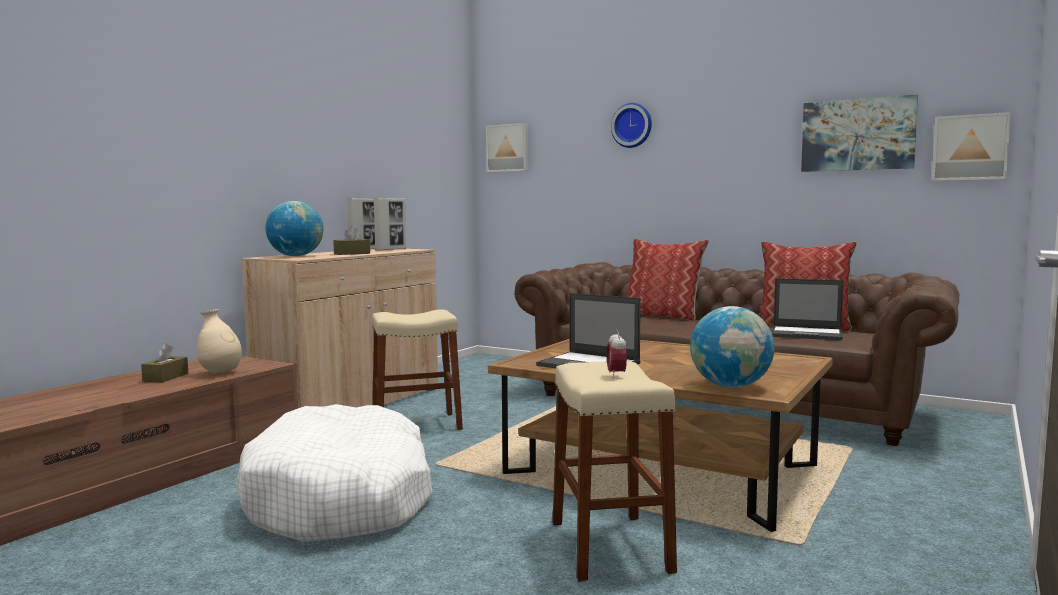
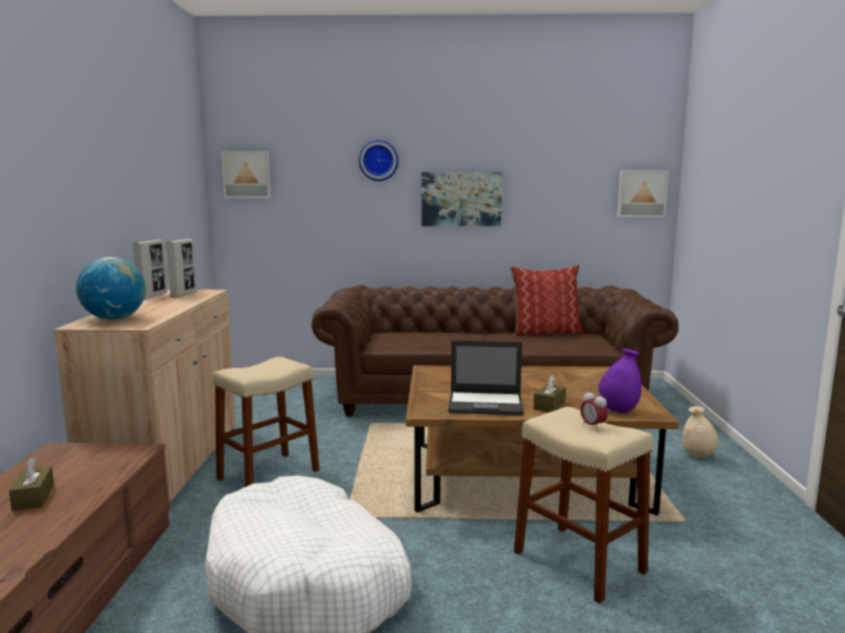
camera: 30 degrees left, 5 degrees up
beige vase [197,309,242,374] -> beige vase moved to [682,406,719,458]
brown tissue box [333,226,370,255] -> brown tissue box moved to [534,375,566,412]
pillow [626,239,709,321] -> none
globe [690,306,775,388] -> purple vase [598,348,642,413]
laptop [771,278,844,340] -> none
picture [801,95,918,172] -> picture moved to [422,172,502,226]

